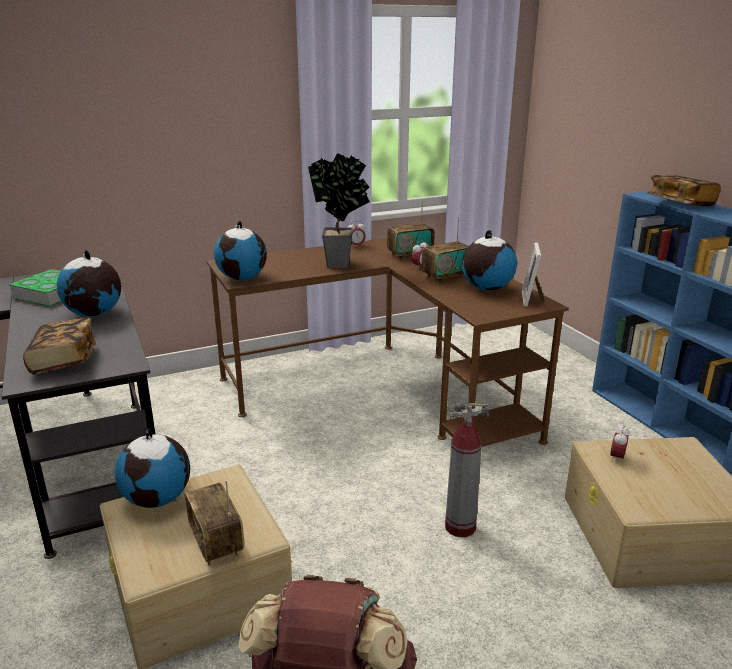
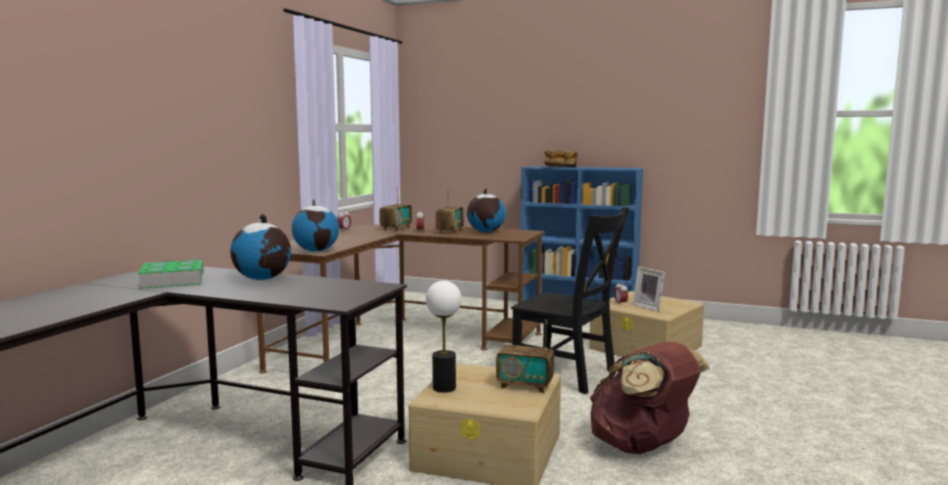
camera: 45 degrees left, 15 degrees down
book [23,318,96,374] -> none
globe [115,429,190,508] -> table lamp [426,281,462,393]
potted plant [308,153,370,268] -> none
fire extinguisher [445,402,489,537] -> black chair [511,208,629,394]
picture frame [522,242,544,307] -> picture frame moved to [633,267,665,311]

